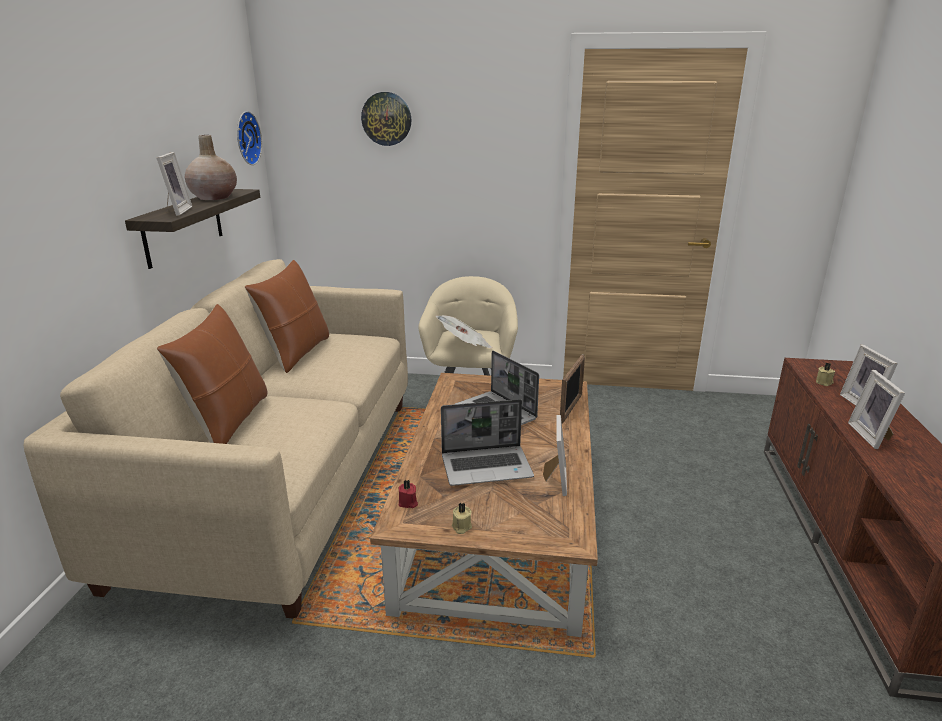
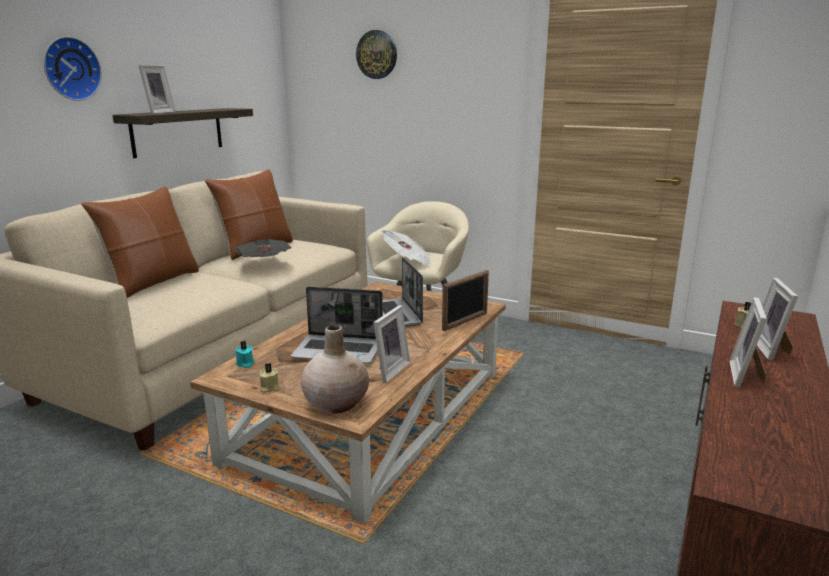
camera: 20 degrees right, 5 degrees down
beige vase [185,135,237,200] -> beige vase moved to [301,325,369,414]
wall clock [237,111,262,165] -> wall clock moved to [44,36,102,101]
red candle [398,480,418,508] -> turquoise candle [235,341,255,368]
none -> newspaper [234,239,291,257]

